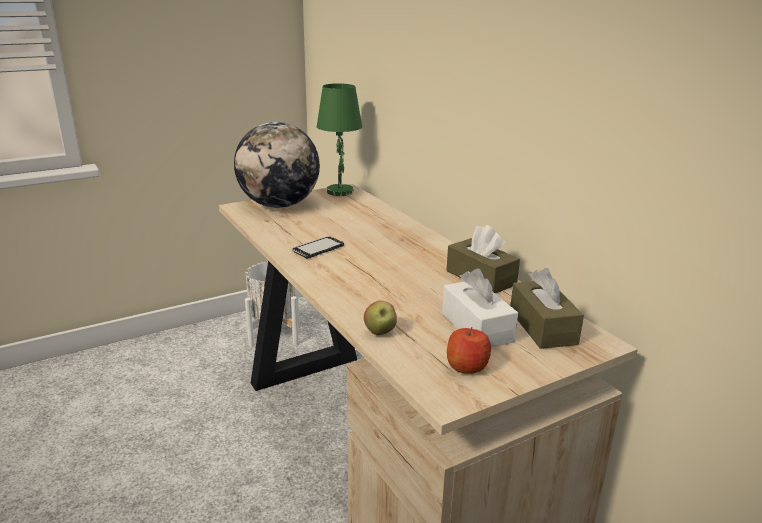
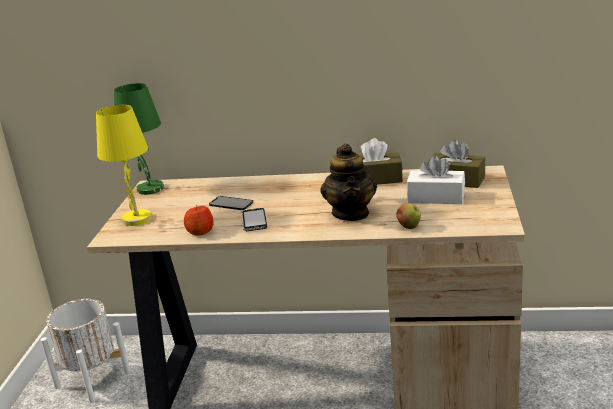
camera: 50 degrees left, 0 degrees up
globe [234,122,320,208] -> yellow table lamp [96,105,152,226]
apple [447,327,491,374] -> apple moved to [184,205,214,235]
none -> phone [209,196,253,210]
none -> teapot [320,144,377,221]

